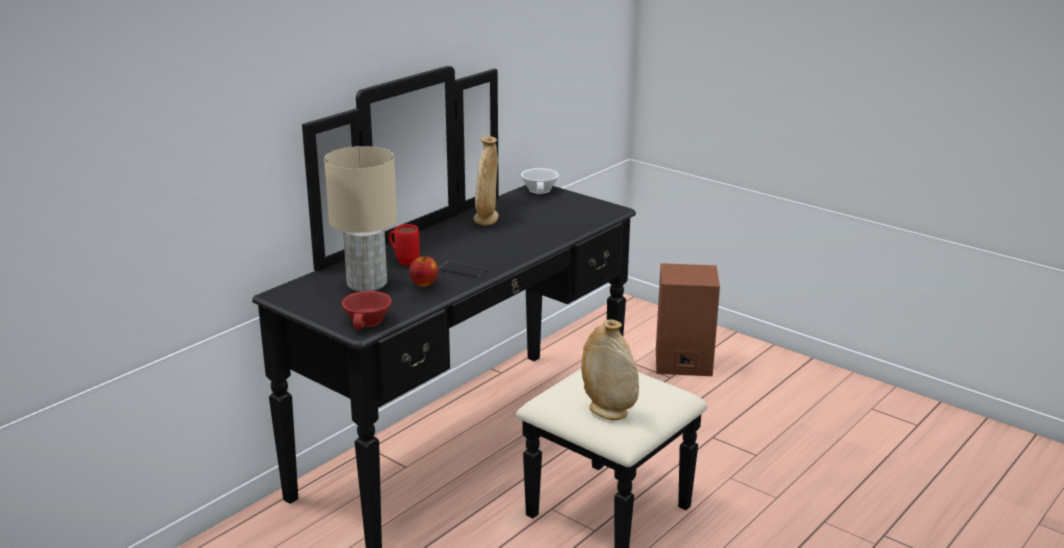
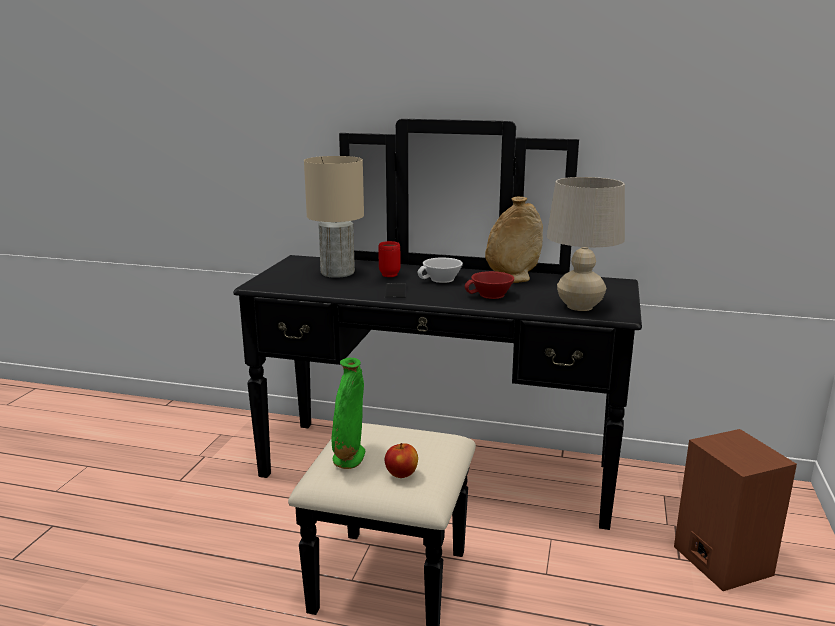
camera: 65 degrees right, 5 degrees down
red cup [342,291,392,329] -> red cup moved to [465,271,514,299]
apple [409,255,438,287] -> apple moved to [385,443,418,478]
white cup [521,168,559,194] -> white cup moved to [418,257,463,283]
beige vase [581,319,639,420] -> green vase [331,358,365,469]
none -> beige table lamp [547,177,625,311]

